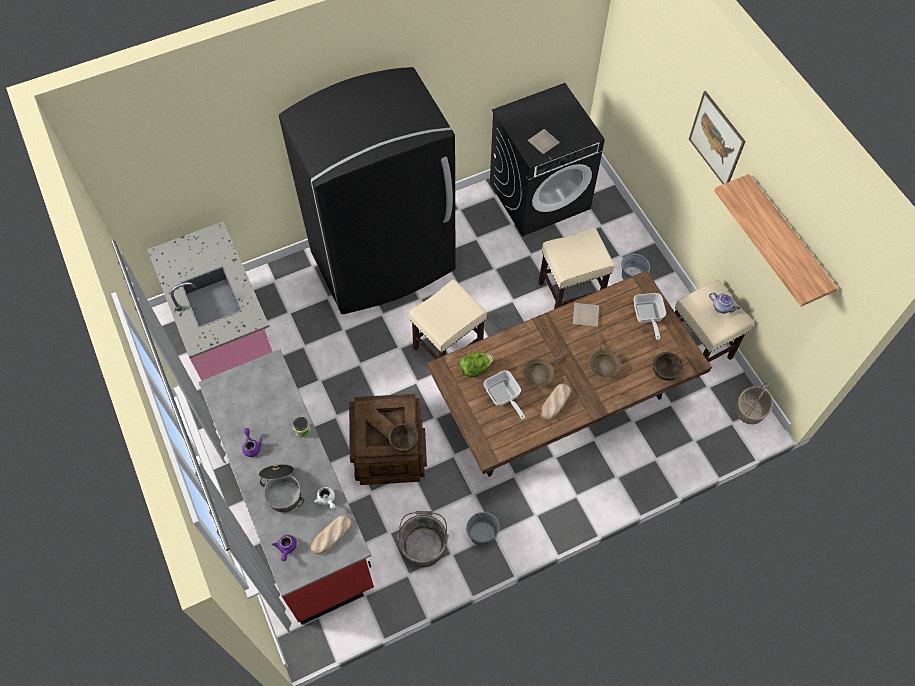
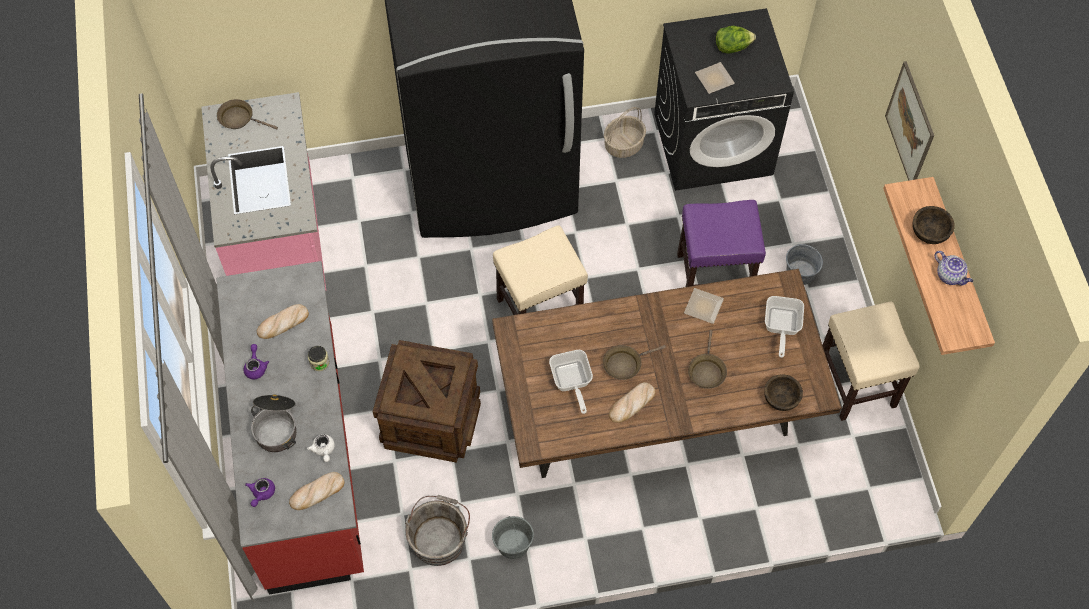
camera: 15 degrees right, 0 degrees up
brown bowl [388,423,418,452] -> brown bowl moved to [912,206,955,244]
lettuce [460,352,494,377] -> lettuce moved to [716,26,756,54]
beige stool [538,228,615,309] -> purple stool [677,200,766,287]
teapot [709,293,740,314] -> teapot moved to [935,251,973,286]
basket [736,382,773,424] -> basket moved to [604,107,646,158]
none -> brown frying pan [217,99,278,129]
none -> bread [257,304,309,339]

